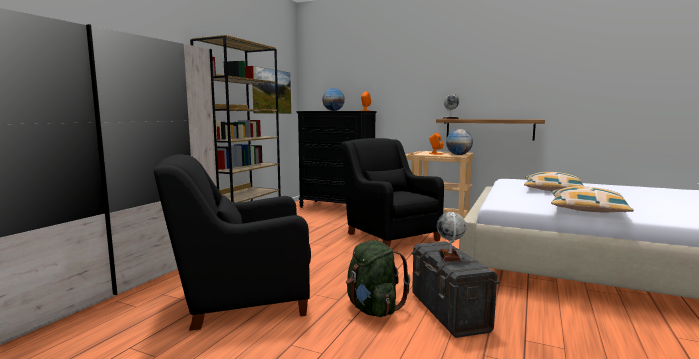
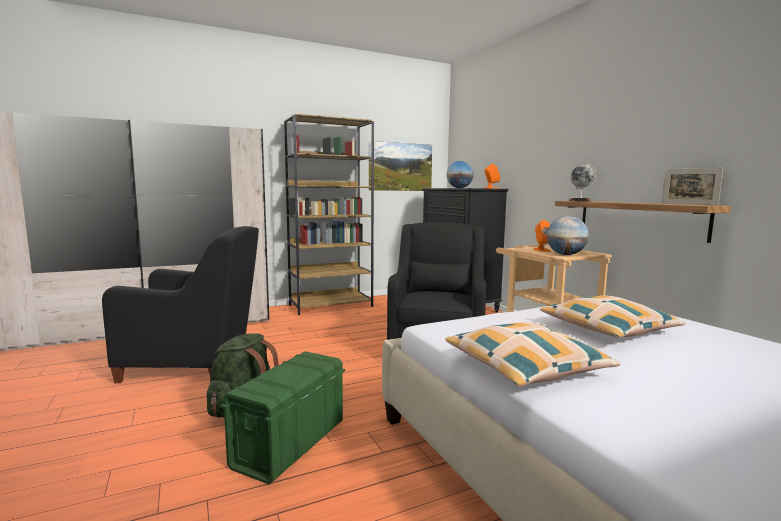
camera: 40 degrees right, 0 degrees up
black armchair [154,154,311,331] -> black armchair turned 150 degrees clockwise [102,226,259,383]
grey storage box [411,241,500,338] -> green storage box [220,351,345,484]
globe [437,212,466,261] -> none
none -> picture frame [662,168,723,205]

